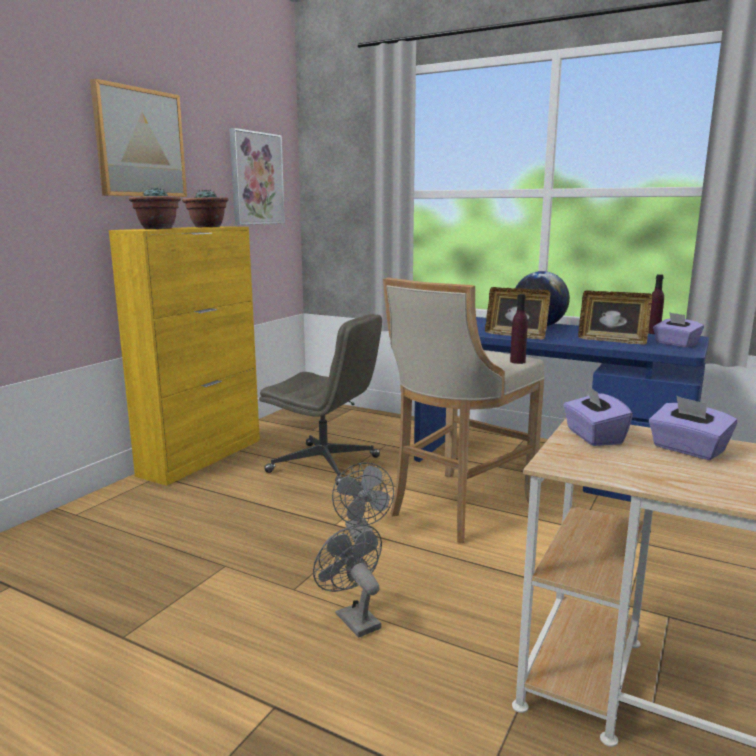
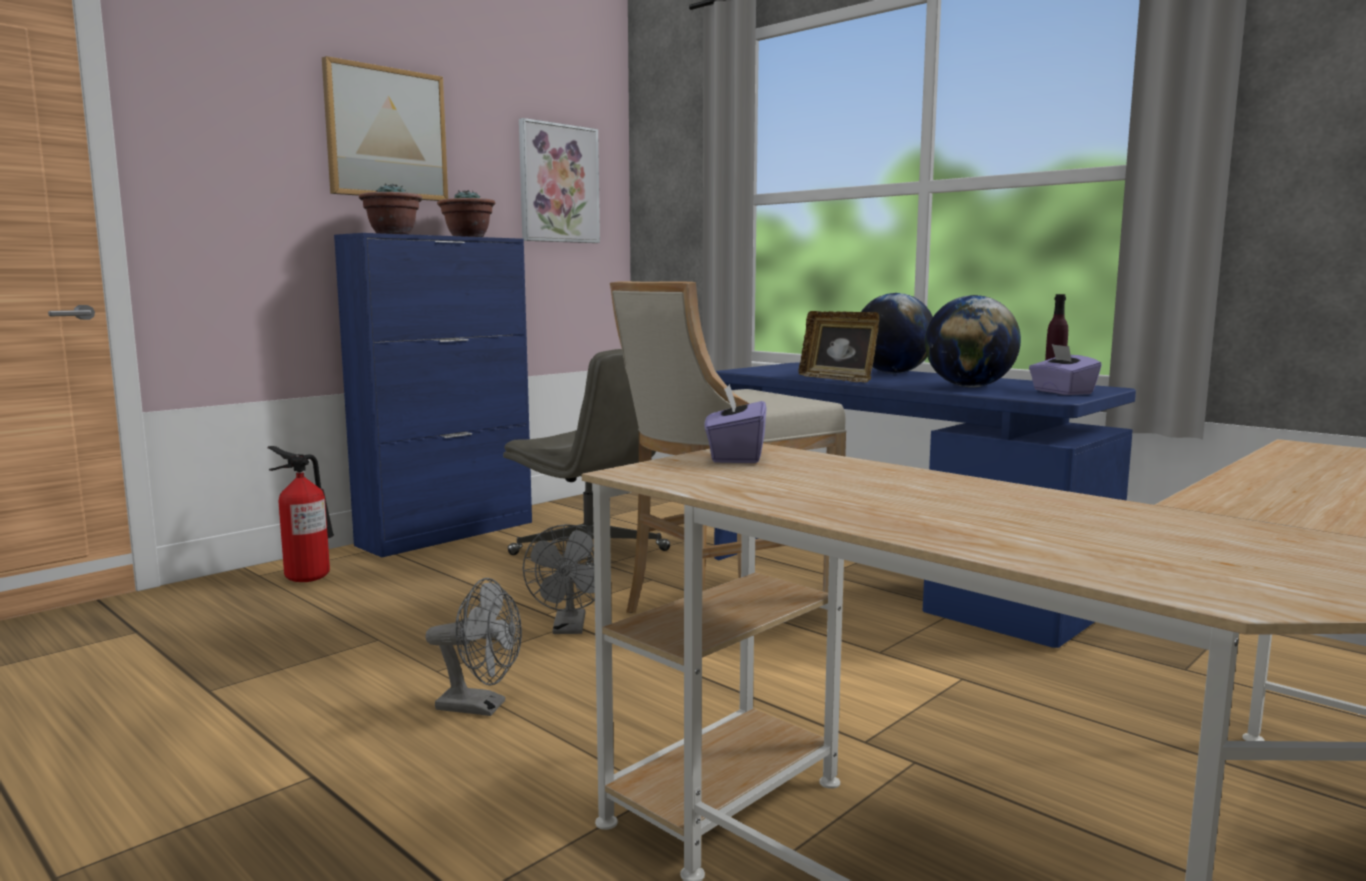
camera: 15 degrees right, 5 degrees down
yellow cabinet [109,226,260,486] -> blue cabinet [334,233,532,557]
grey fan [313,524,382,638] -> grey fan turned 120 degrees clockwise [425,578,522,716]
purple bottle [510,294,528,364] -> none
picture frame [578,290,652,345] -> globe [925,295,1021,387]
purple tissue box [649,396,737,460] -> none
none -> fire extinguisher [268,446,334,582]

